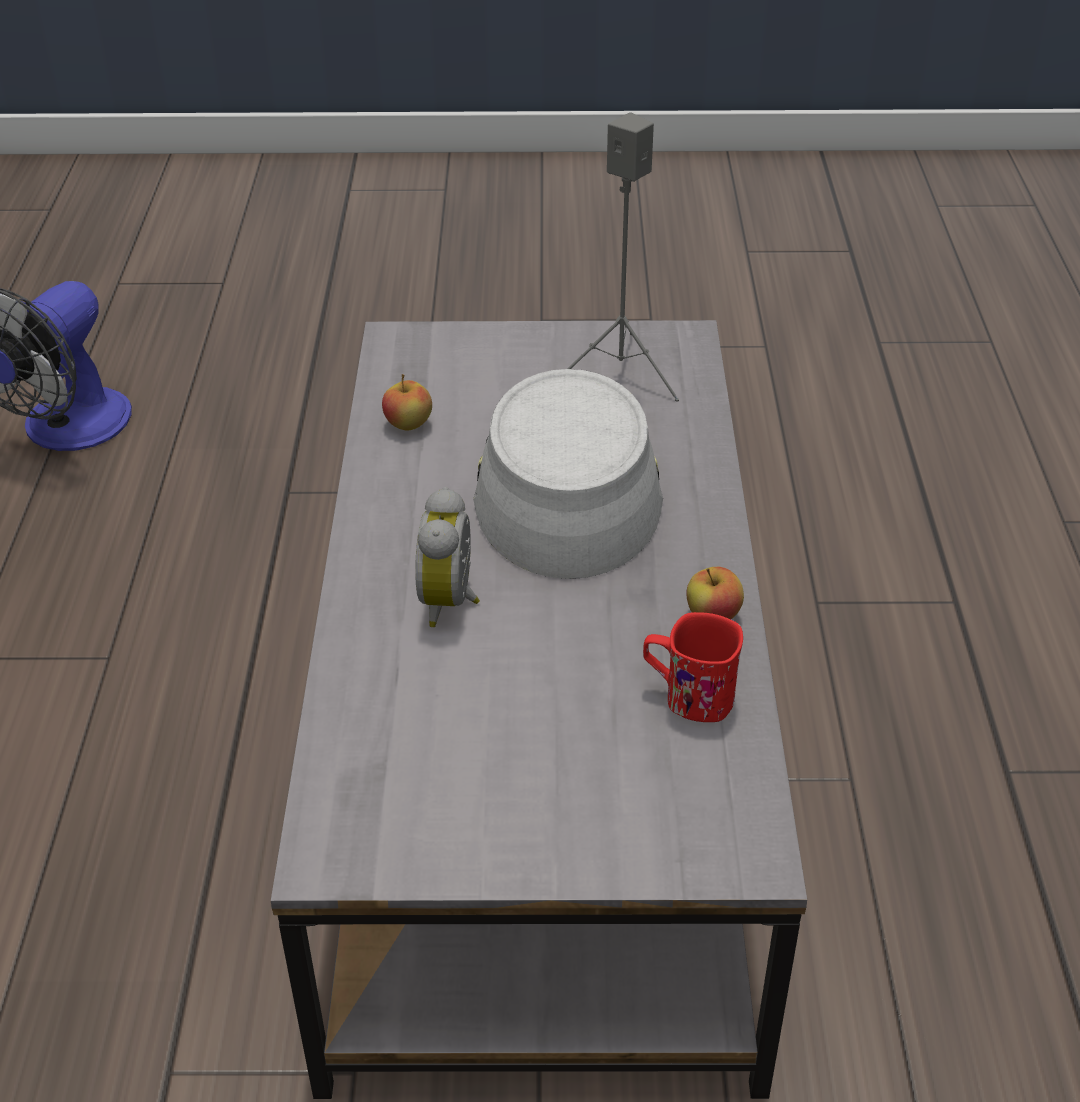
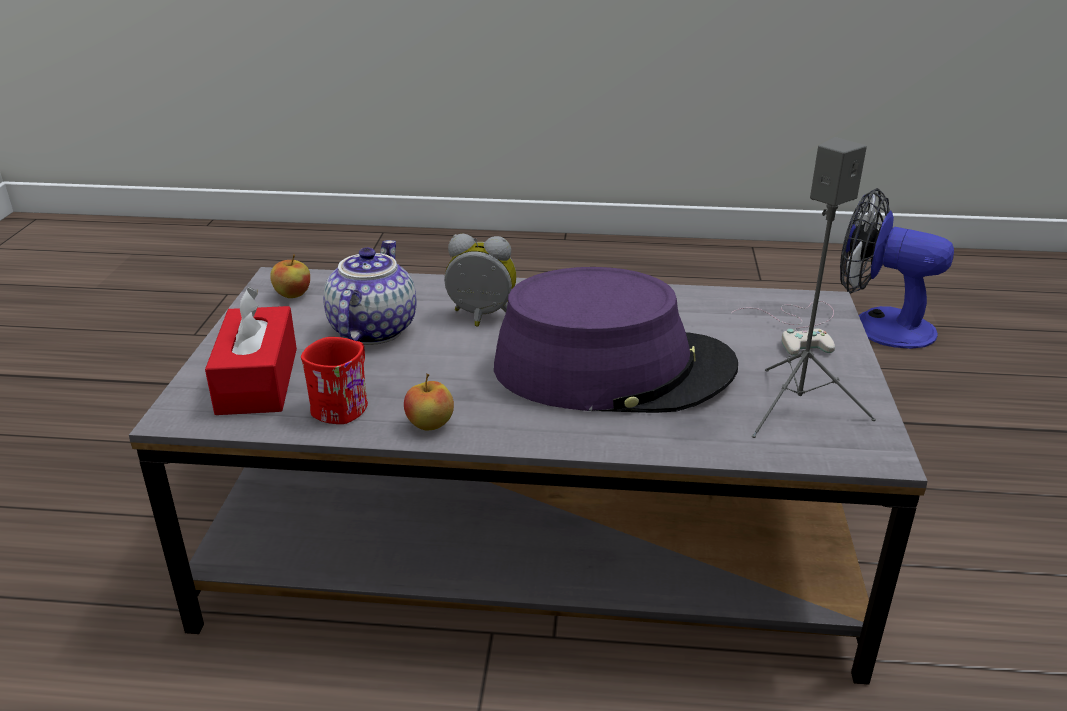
camera: 95 degrees right, 10 degrees down
apple [382,374,432,431] -> apple moved to [270,254,310,298]
grey hat [473,369,663,579] -> purple hat [494,267,738,413]
none -> red tissue box [205,287,297,415]
none -> teapot [323,240,417,345]
none -> white game controller [731,301,835,356]

